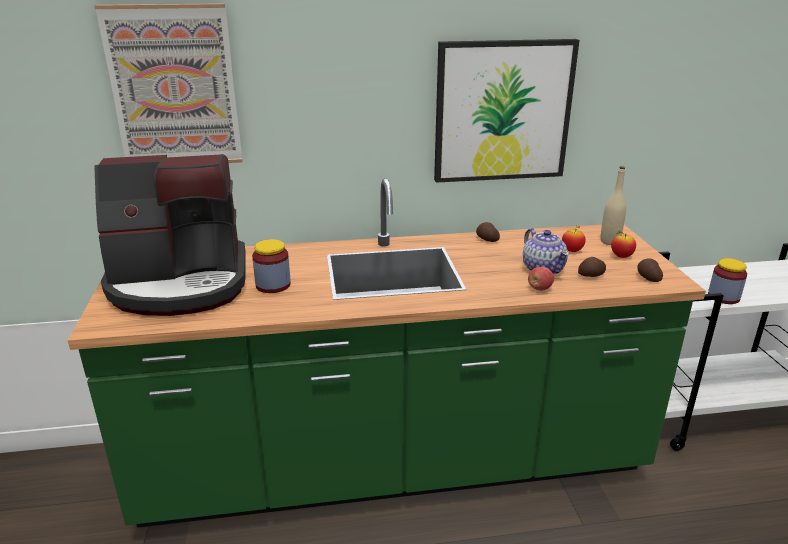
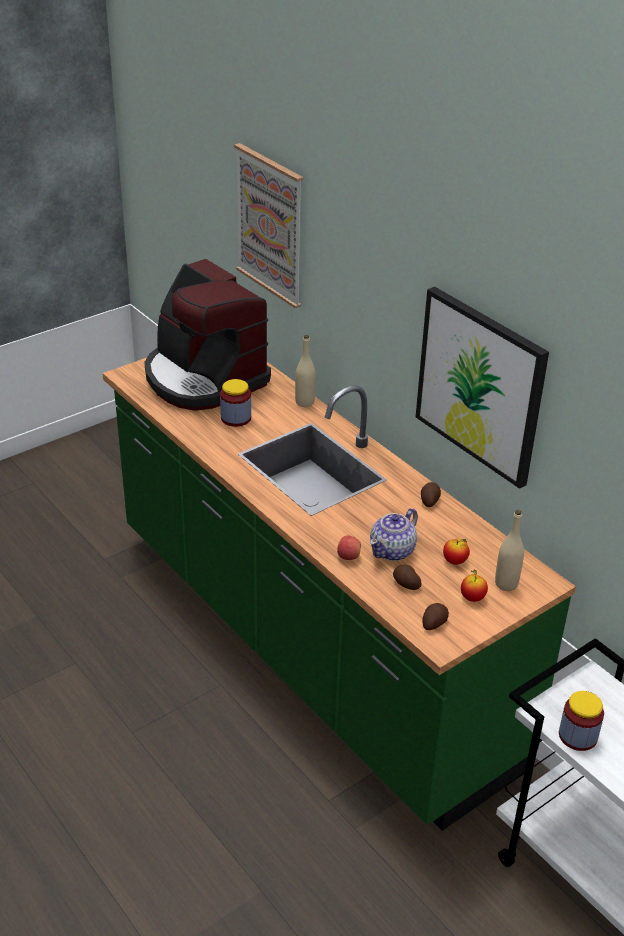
camera: 60 degrees right, 10 degrees up
none -> beige bottle [295,335,316,407]

